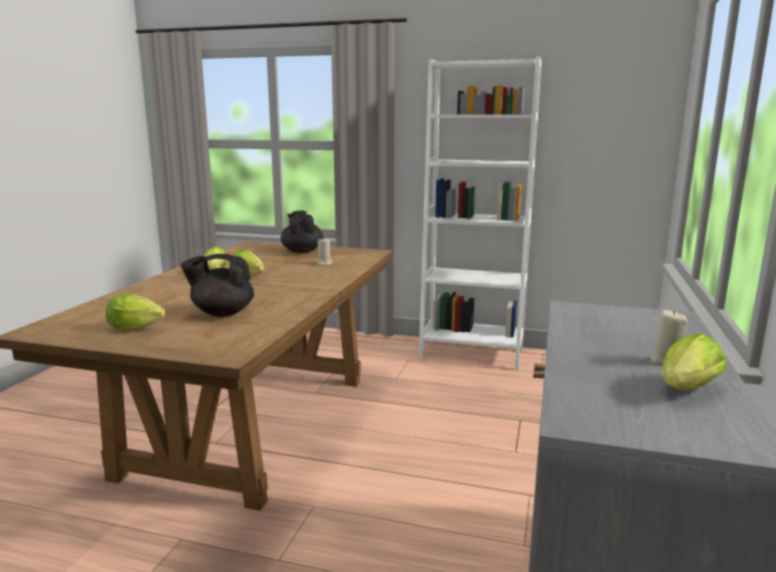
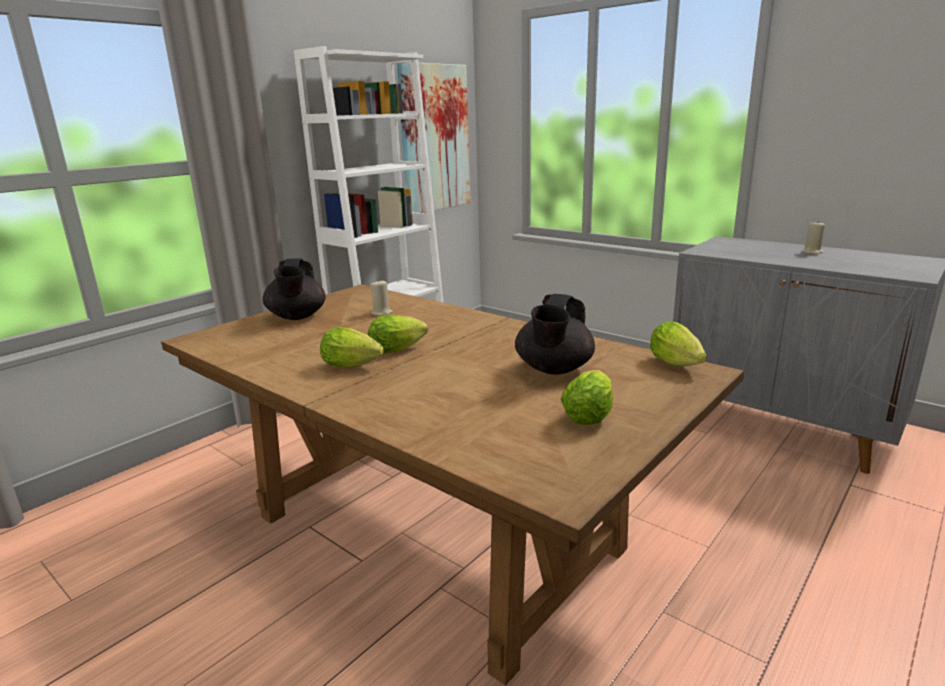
camera: 65 degrees left, 5 degrees up
black teapot [281,210,324,253] -> black teapot turned 105 degrees counterclockwise [262,258,326,320]
lettuce [662,333,727,390] -> lettuce moved to [650,321,706,366]
none -> picture [397,62,471,213]

